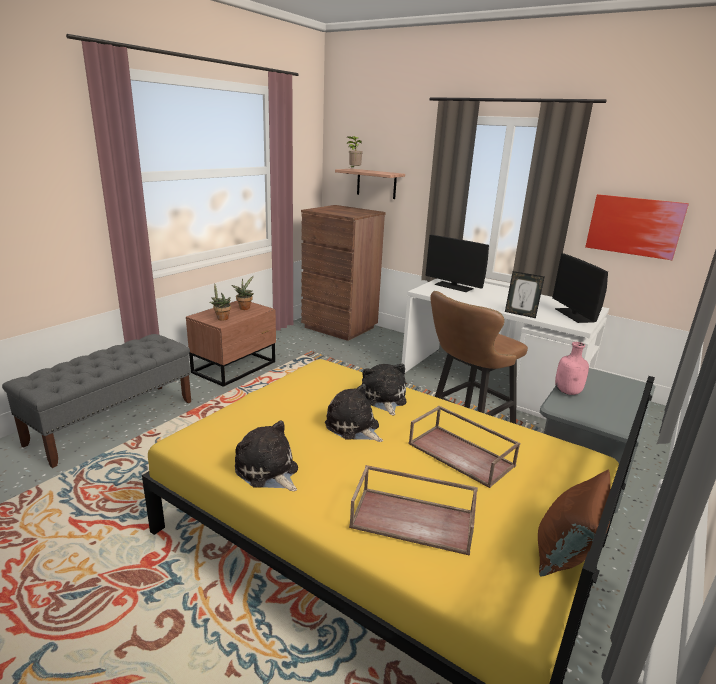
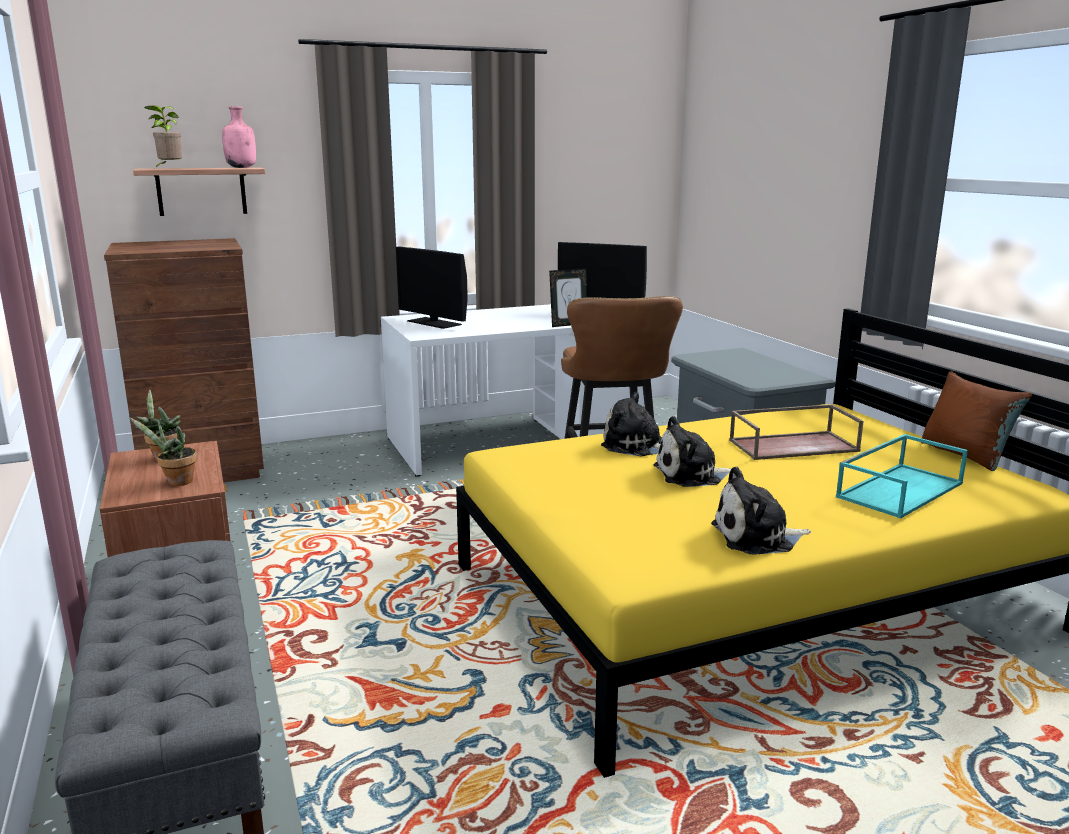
camera: 55 degrees left, 5 degrees down
brown tray [349,465,478,556] -> turquoise tray [836,434,968,519]
monitor [426,235,489,292] -> monitor turned 60 degrees clockwise [396,247,468,329]
pink bottle [555,342,589,395] -> pink bottle moved to [222,106,256,168]
picture [585,194,689,260] -> none

